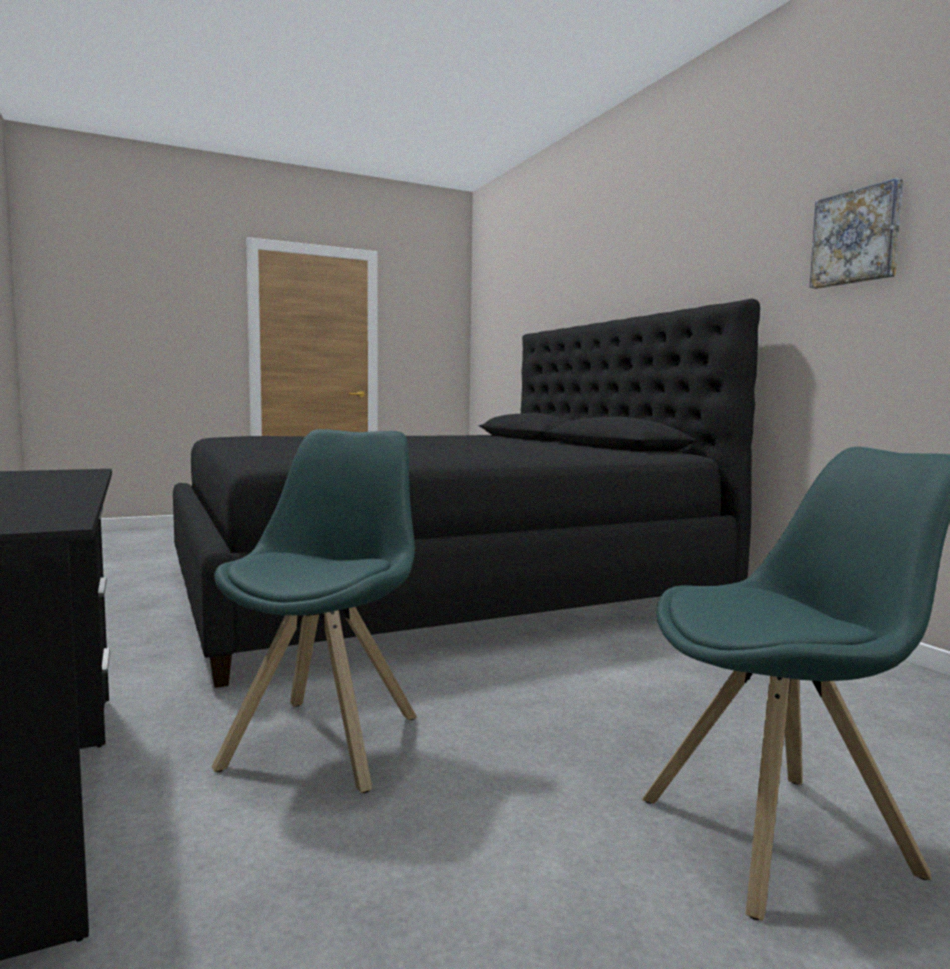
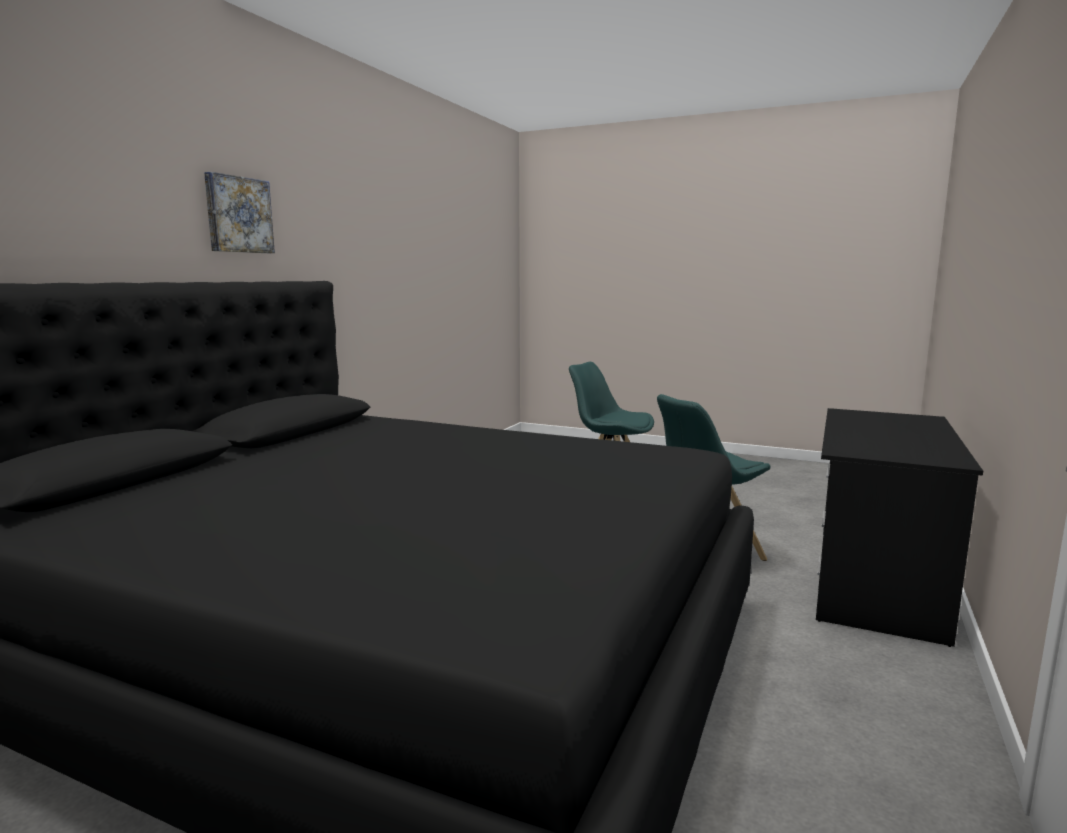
camera: 130 degrees left, 5 degrees up
picture [809,178,903,289] -> picture moved to [204,172,275,253]

